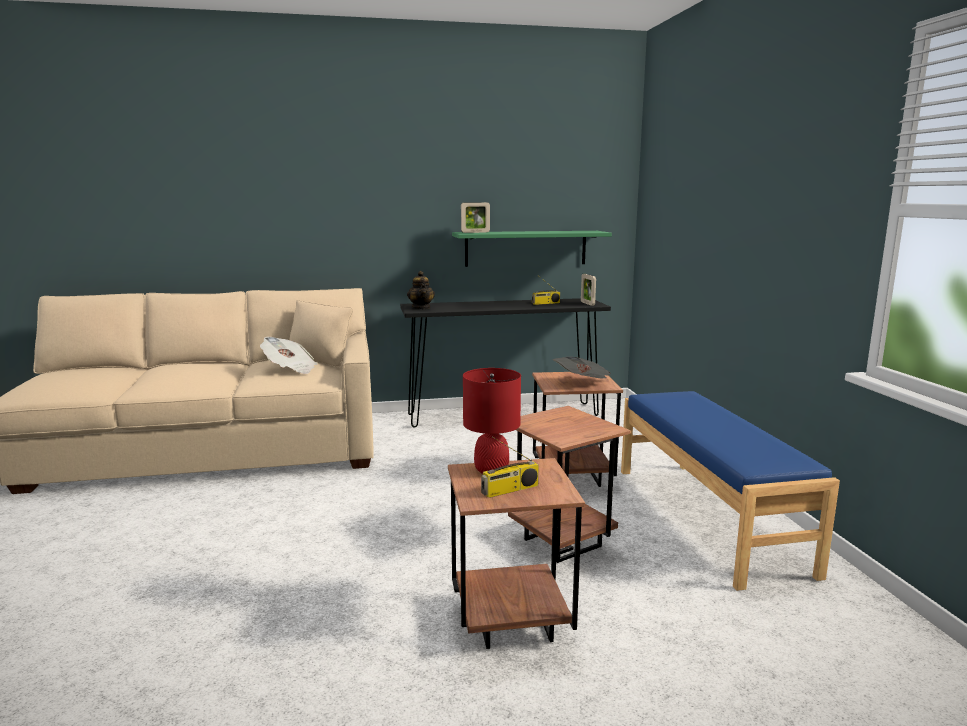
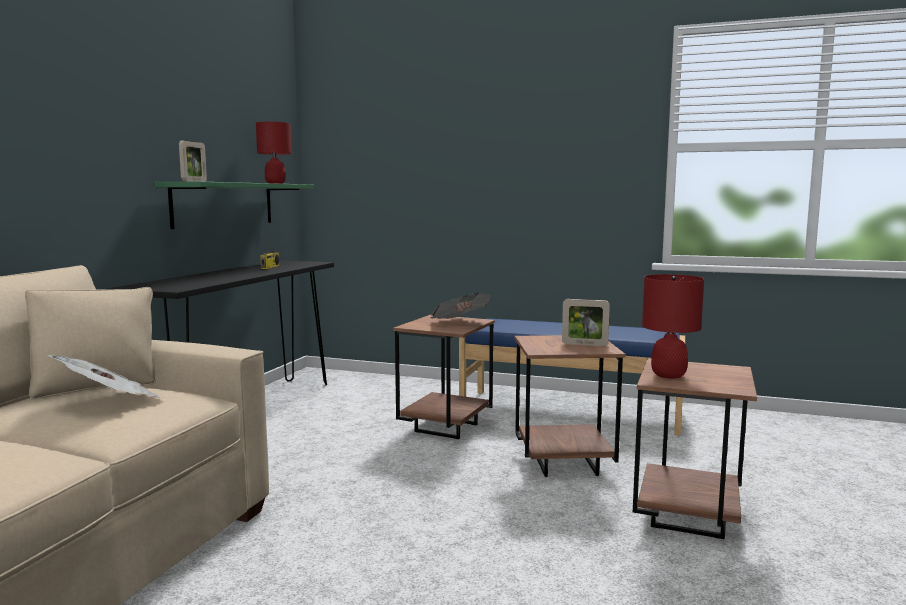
camera: 60 degrees left, 5 degrees down
teapot [407,271,435,309] -> none
radio [481,436,539,498] -> none
picture frame [581,274,596,306] -> picture frame moved to [562,299,610,346]
none -> red table lamp [256,122,291,184]

